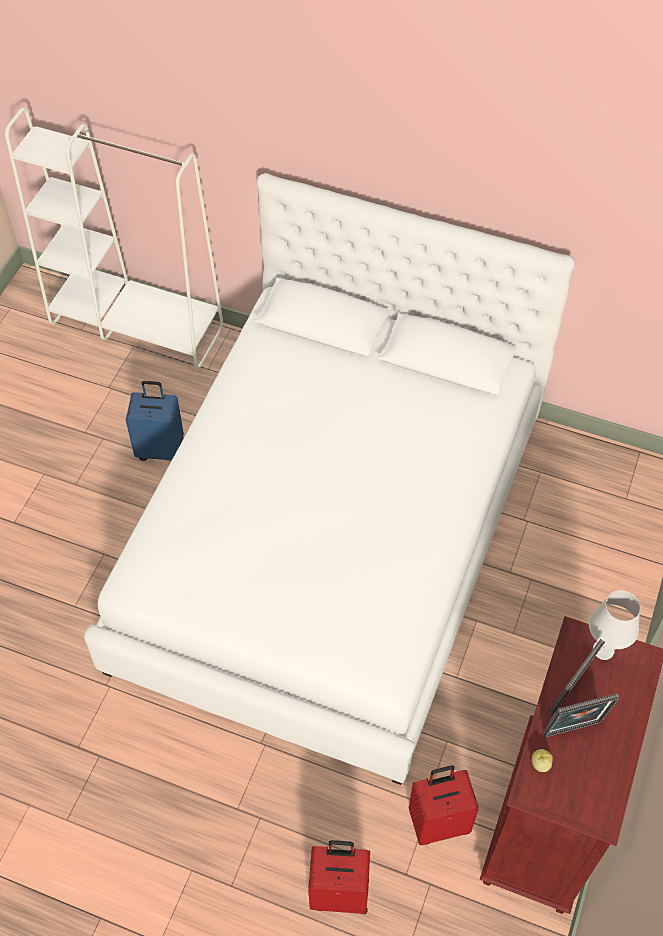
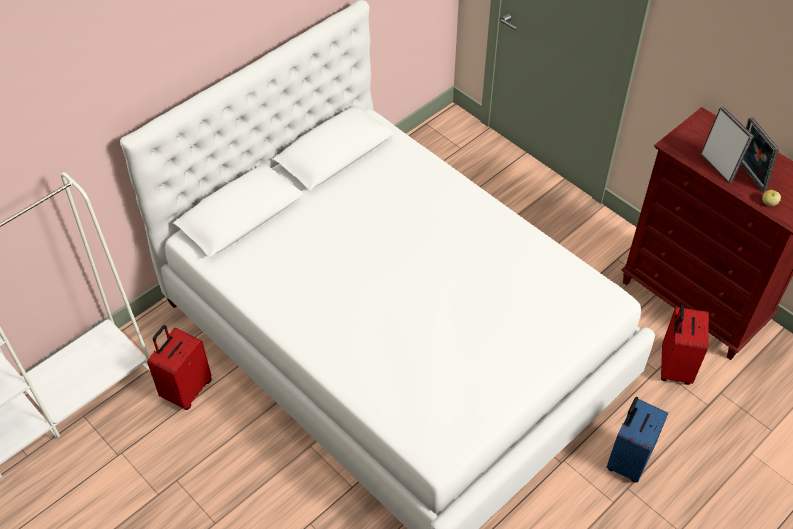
camera: 65 degrees left, 5 degrees down
blue suitcase [126,381,184,461] -> blue suitcase moved to [606,397,668,483]
red suitcase [308,840,370,914] -> red suitcase moved to [147,325,212,410]
picture frame [543,693,620,738] -> picture frame turned 150 degrees clockwise [741,117,779,192]
white table lamp [589,590,640,660] -> none

